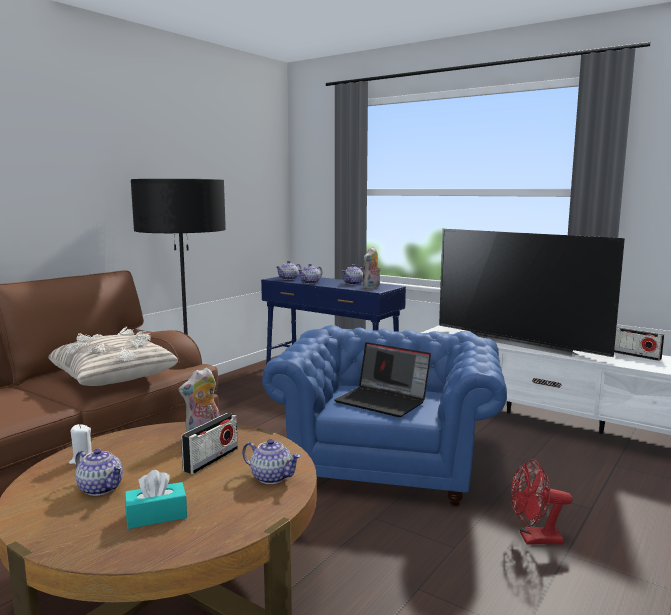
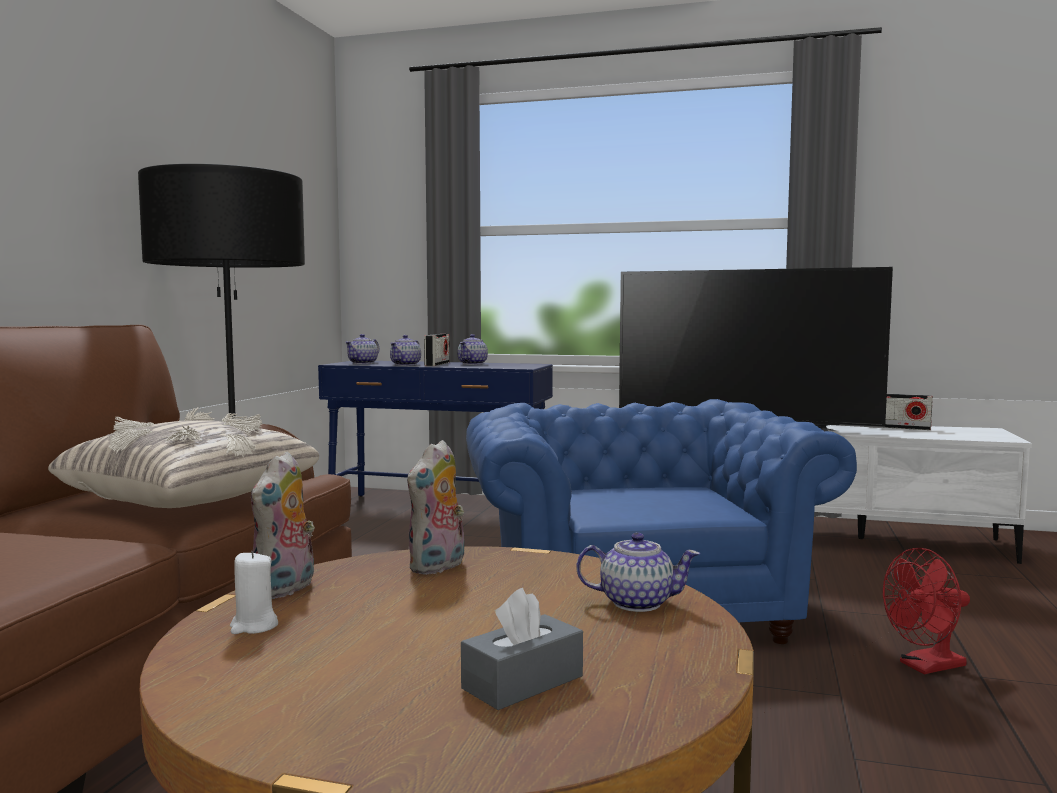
camera: 20 degrees left, 5 degrees down
teapot [75,449,123,496] -> none
turquoise tissue box [125,470,187,529] -> grey tissue box [461,588,583,710]
radio [181,413,238,474] -> radio moved to [424,334,450,366]
laptop [334,342,431,417] -> none
plush toy [363,247,381,289] -> plush toy moved to [251,451,315,599]

